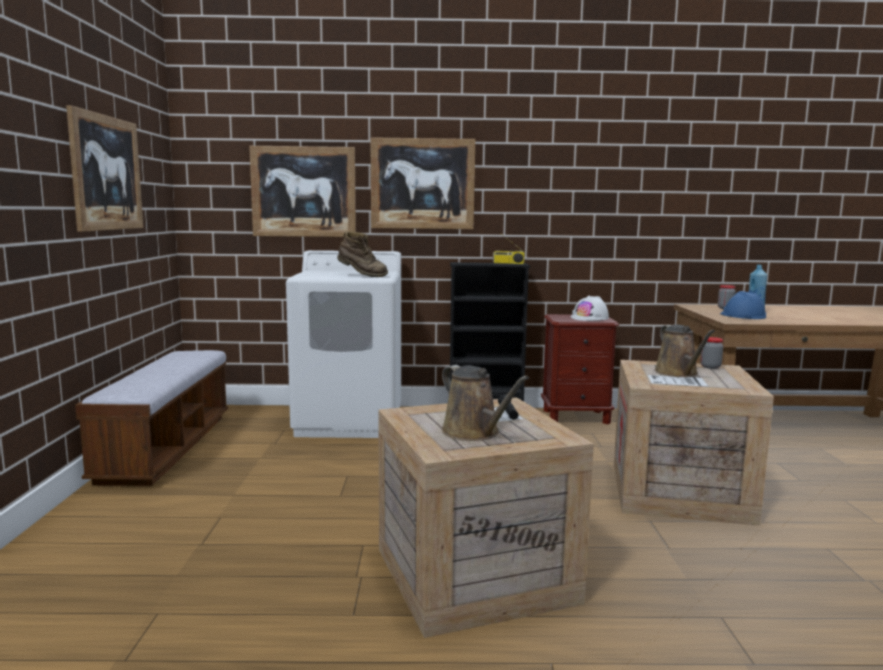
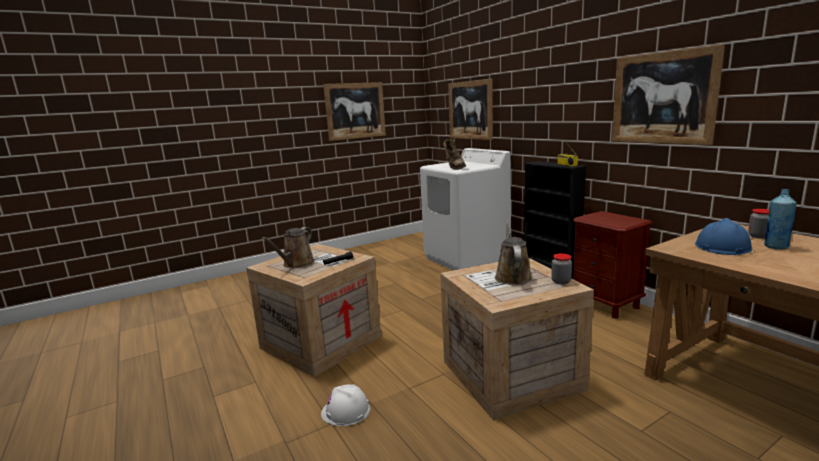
camera: 60 degrees right, 5 degrees up
bench [75,350,228,486] -> none
picture [370,137,475,229] -> picture moved to [612,44,725,145]
white hard hat [570,296,609,321] -> white hard hat moved to [321,384,370,426]
brown watering can [655,325,715,377] -> brown watering can turned 135 degrees clockwise [495,220,532,285]

